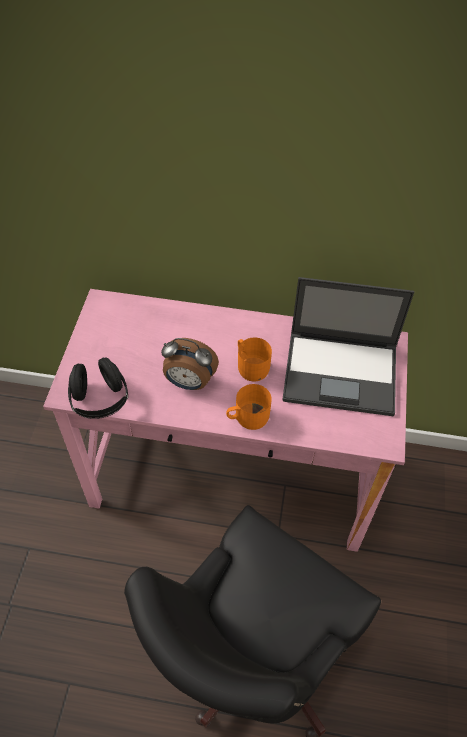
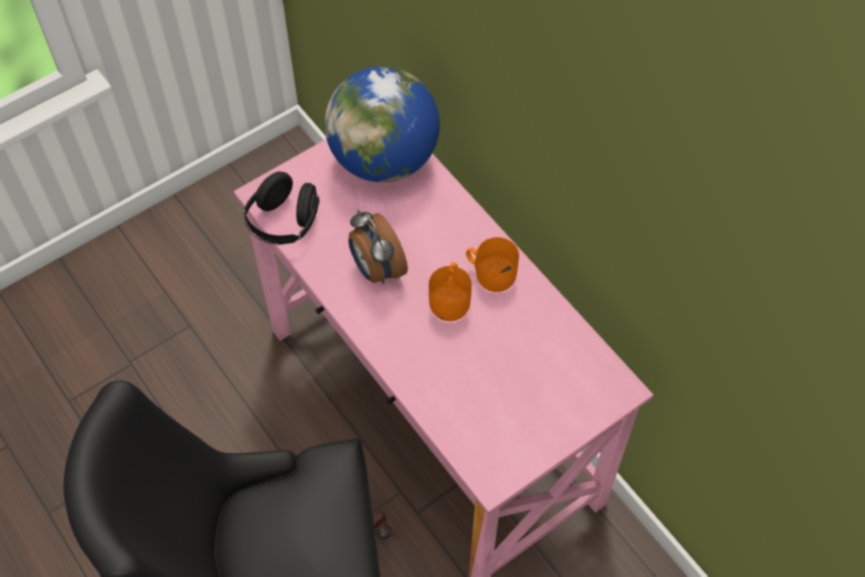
camera: 45 degrees right, 5 degrees up
orange mug [226,384,272,430] -> orange mug moved to [466,237,519,292]
laptop [282,277,414,416] -> none
none -> globe [325,66,440,182]

